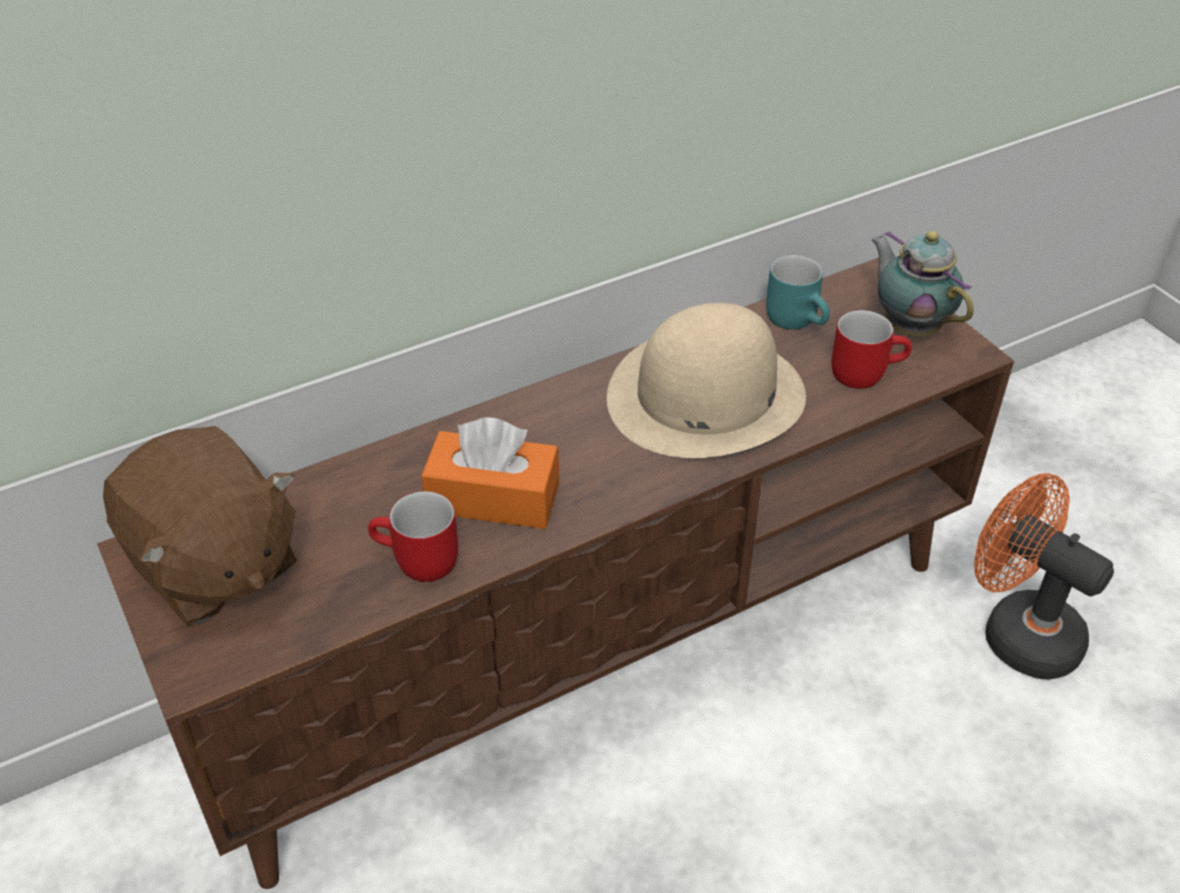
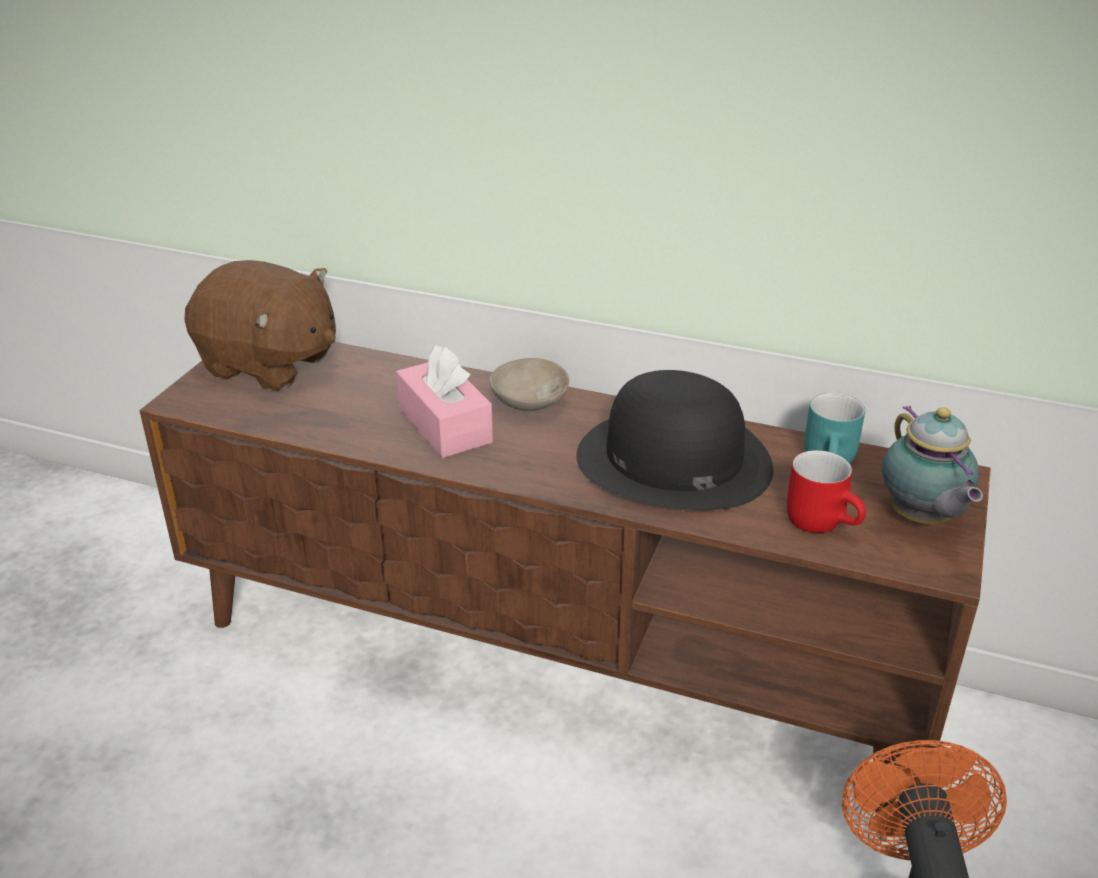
camera: 50 degrees right, 10 degrees down
brown plush toy [103,426,297,626] -> brown plush toy turned 75 degrees counterclockwise [185,260,336,391]
red mug [368,491,458,582] -> none
orange tissue box [421,417,559,529] -> pink tissue box [396,345,493,458]
beige hat [607,303,806,458] -> black hat [576,370,773,510]
teapot [871,231,974,336] -> teapot turned 150 degrees clockwise [882,406,983,524]
none -> beige bowl [489,358,569,411]

